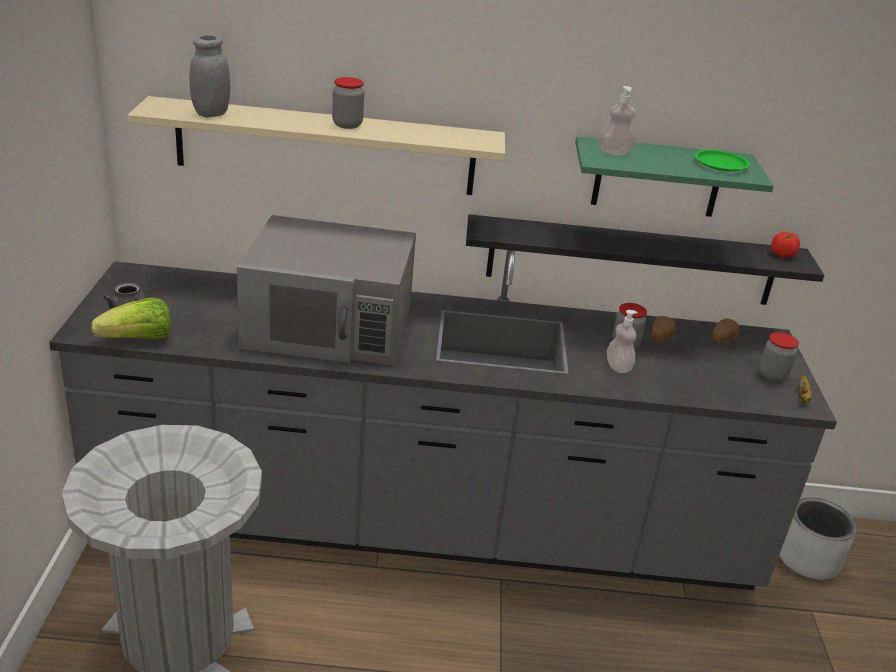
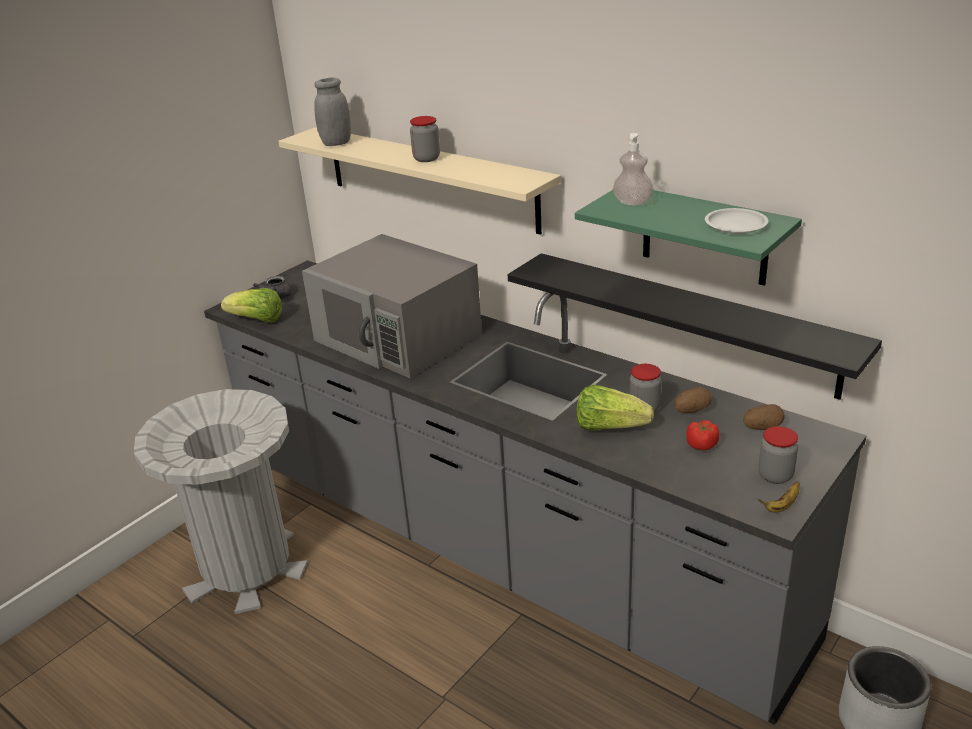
camera: 40 degrees right, 0 degrees up
soap dispenser [607,310,638,373] -> lettuce [577,385,654,431]
green plate [695,150,750,172] -> white plate [705,208,768,234]
tomato [771,232,800,257] -> tomato moved to [686,420,719,450]

